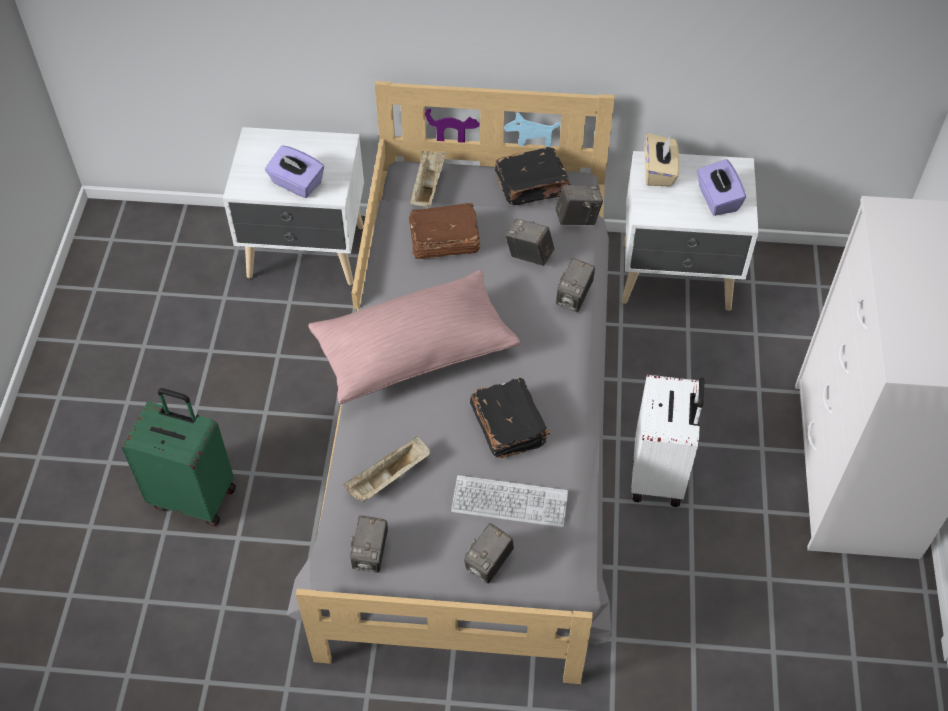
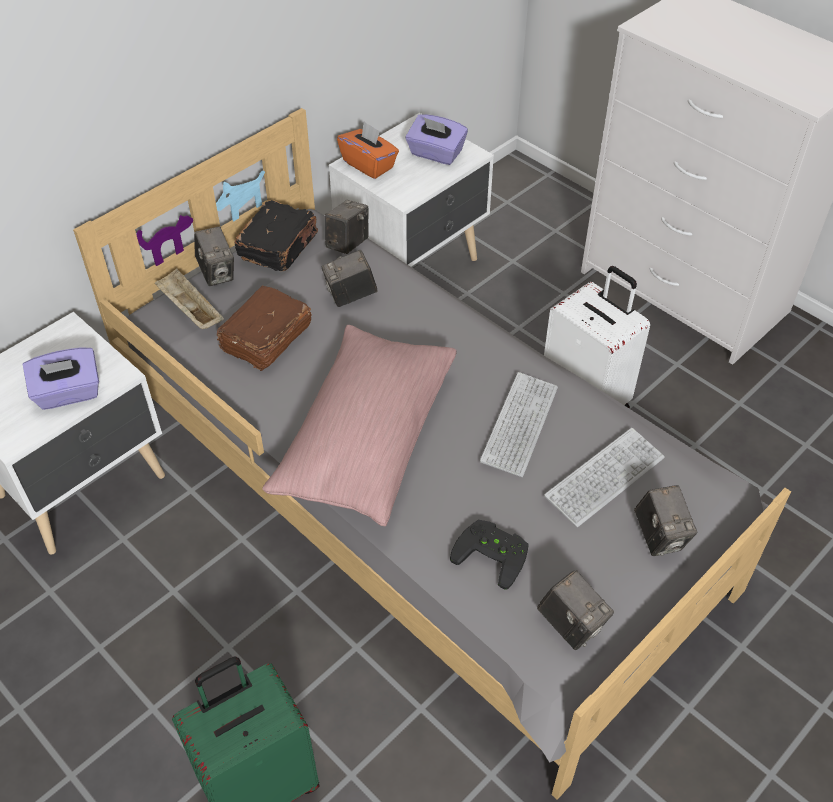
camera: 50 degrees left, 5 degrees down
beige tray [344,436,430,503] -> black game controller [450,520,529,590]
black book [470,378,550,458] -> keyboard [480,372,558,477]
camera [556,258,595,312] -> camera moved to [194,226,234,286]
beige tissue box [644,133,680,186] -> orange tissue box [337,121,399,179]

